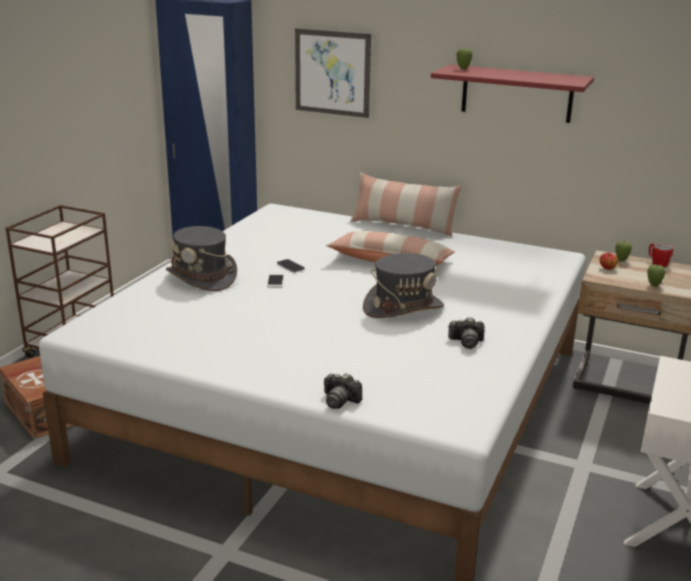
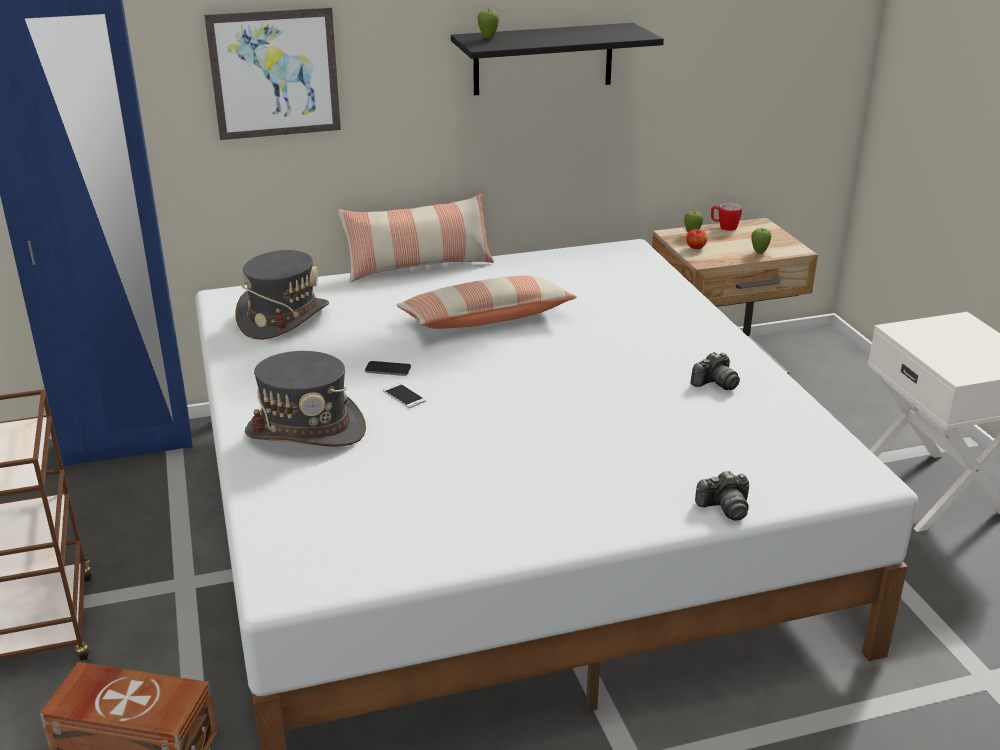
camera: 40 degrees left, 5 degrees up
grey hat [363,253,444,318] -> grey hat moved to [235,250,329,340]
red shelf [431,64,594,123] -> black shelf [451,23,664,95]

